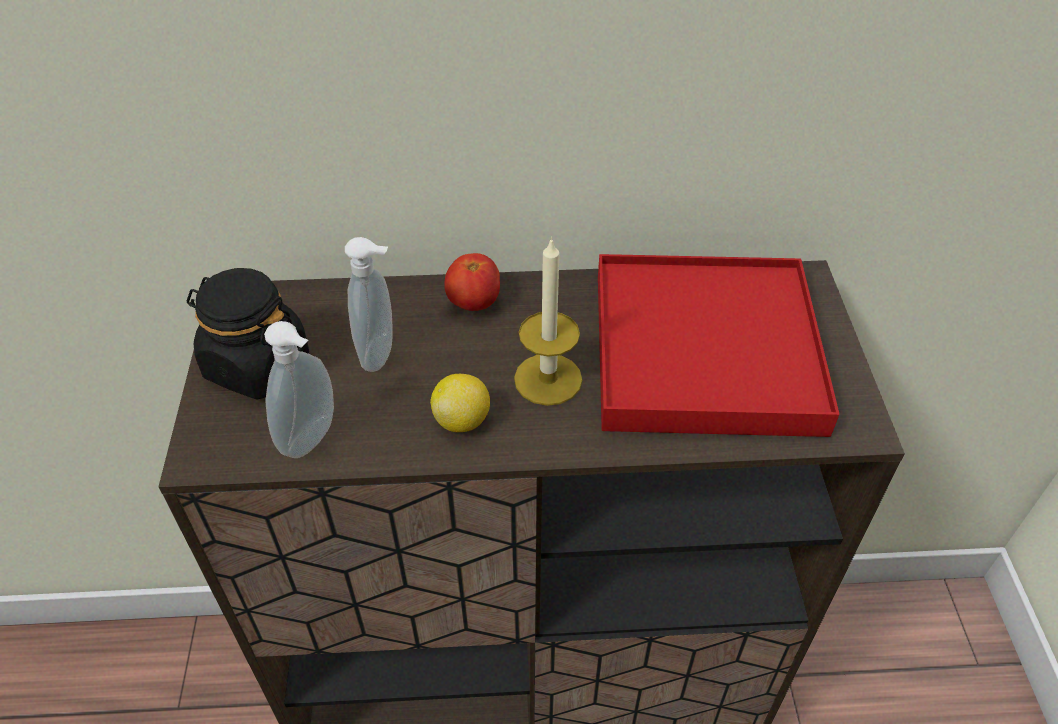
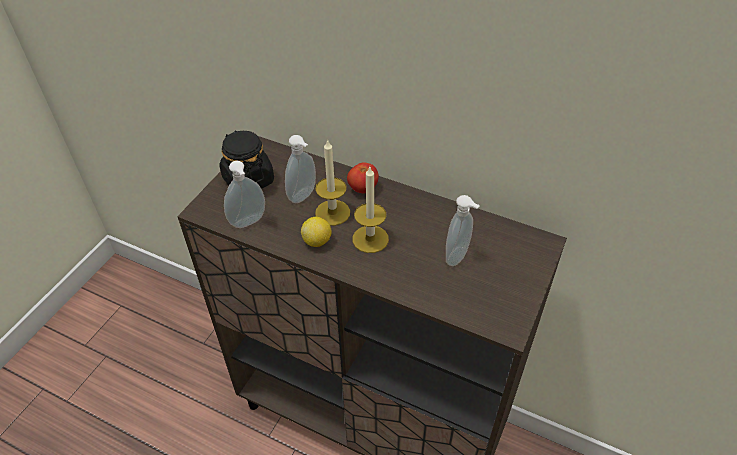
camera: 30 degrees right, 0 degrees up
red tray [598,254,839,437] -> soap dispenser [446,195,480,266]
none -> candle [315,139,350,226]

